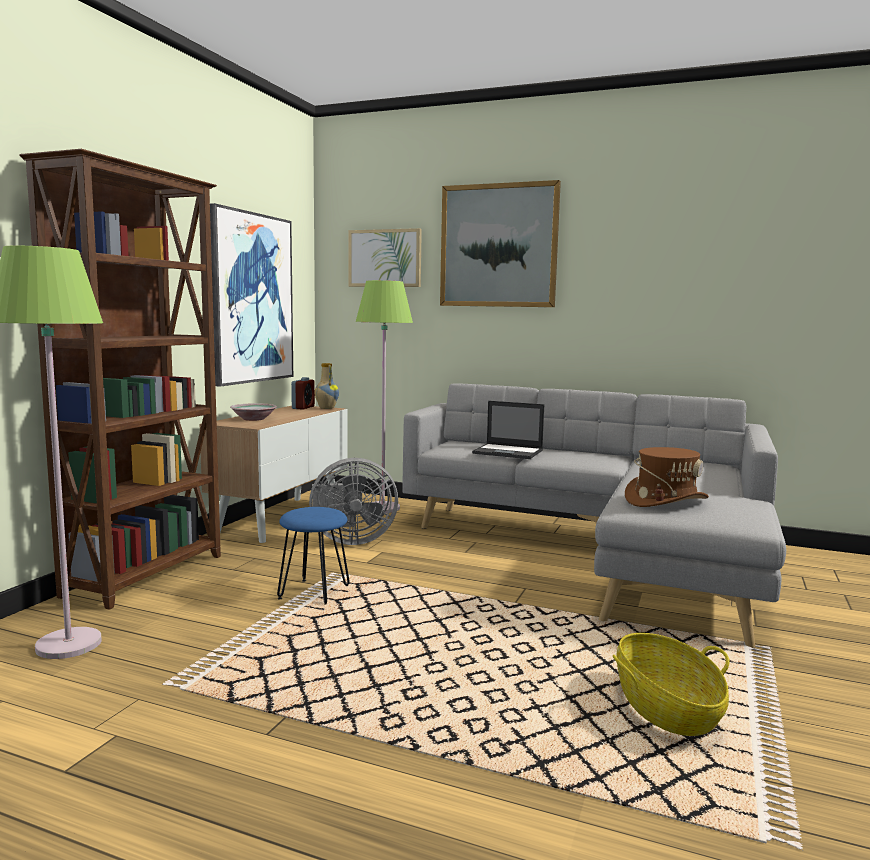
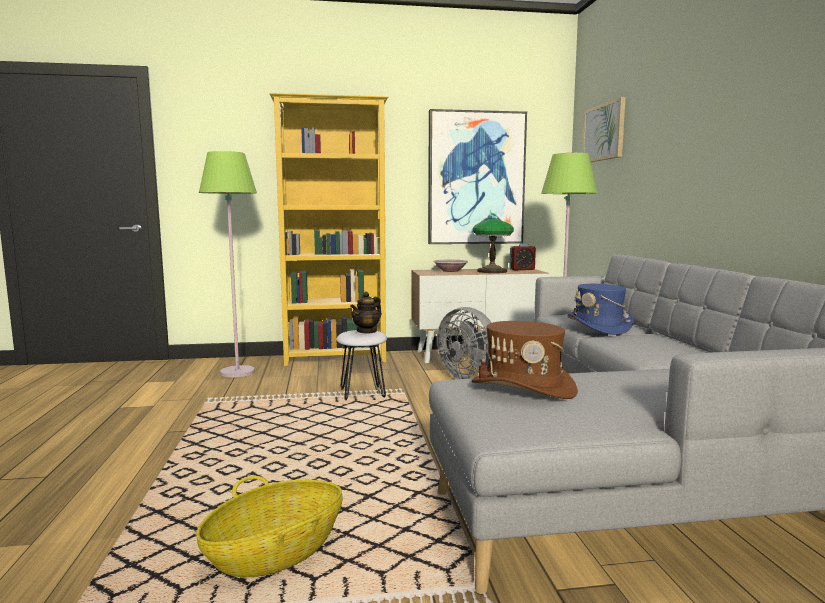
camera: 60 degrees right, 0 degrees up
brown bookcase [19,149,221,610] -> yellow bookcase [269,93,388,366]
blue stool [277,507,350,605] -> white stool [336,330,387,400]
vase [314,363,339,409] -> none
picture [440,180,561,307] -> none
laptop [472,401,544,459] -> blue hat [568,284,634,335]
none -> teapot [350,291,382,334]
none -> table lamp [473,219,514,273]

